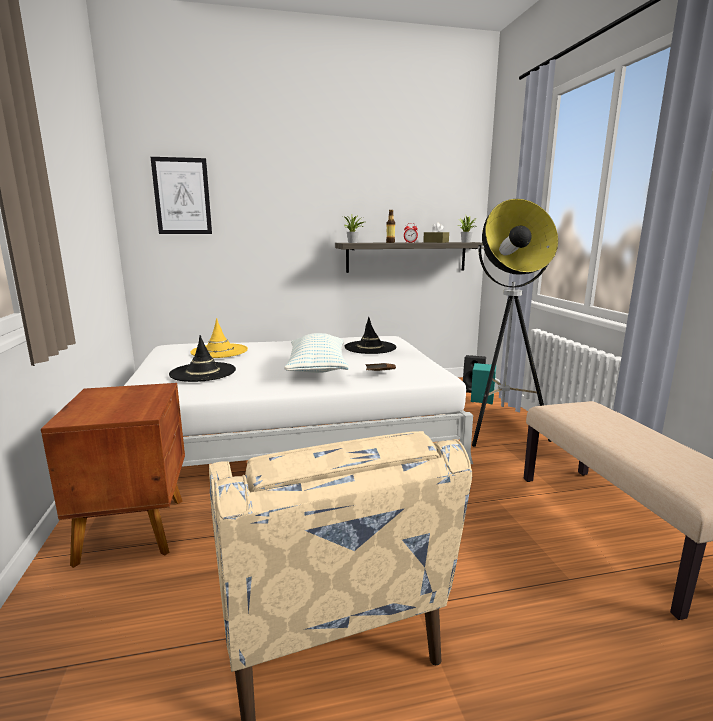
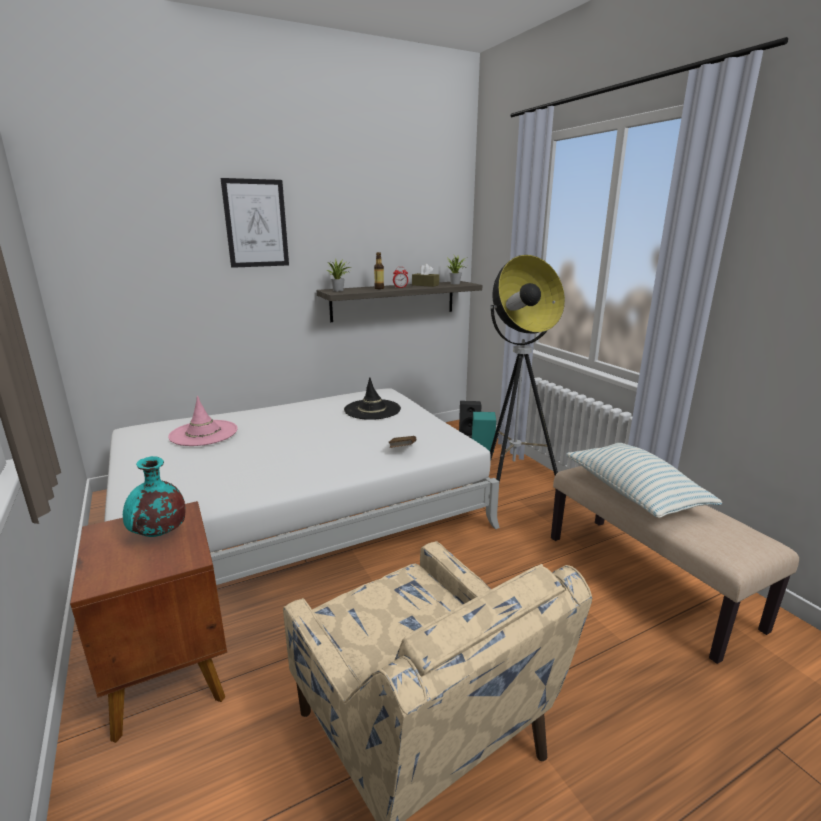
camera: 15 degrees left, 5 degrees up
picture [151,157,212,234] -> picture moved to [221,178,289,268]
black hat [169,335,236,382] -> none
yellow hat [191,318,248,358] -> pink hat [168,396,238,446]
pillow [284,333,349,373] -> pillow moved to [566,443,722,518]
none -> turquoise vase [123,456,186,537]

